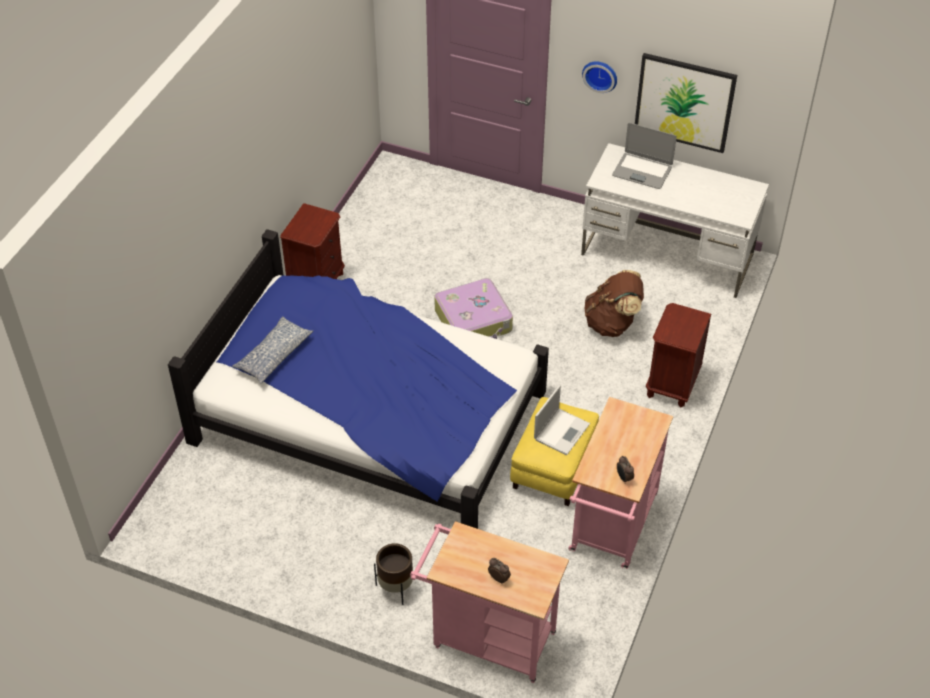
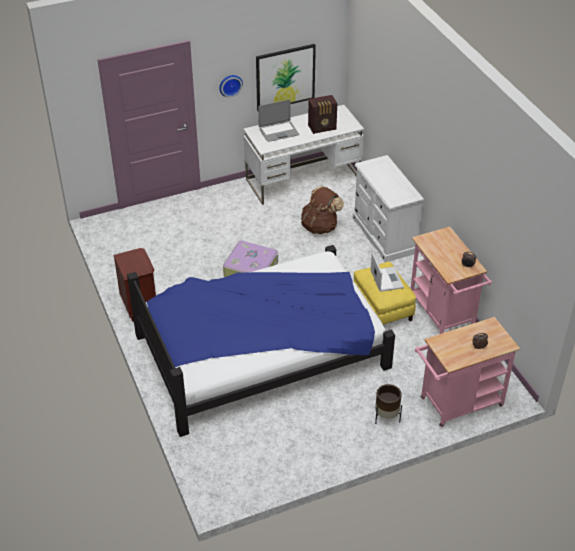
camera: 45 degrees left, 5 degrees down
pillow [232,316,313,384] -> none
brown nightstand [646,303,711,408] -> white dresser [353,155,424,262]
none -> radio [308,95,337,134]

